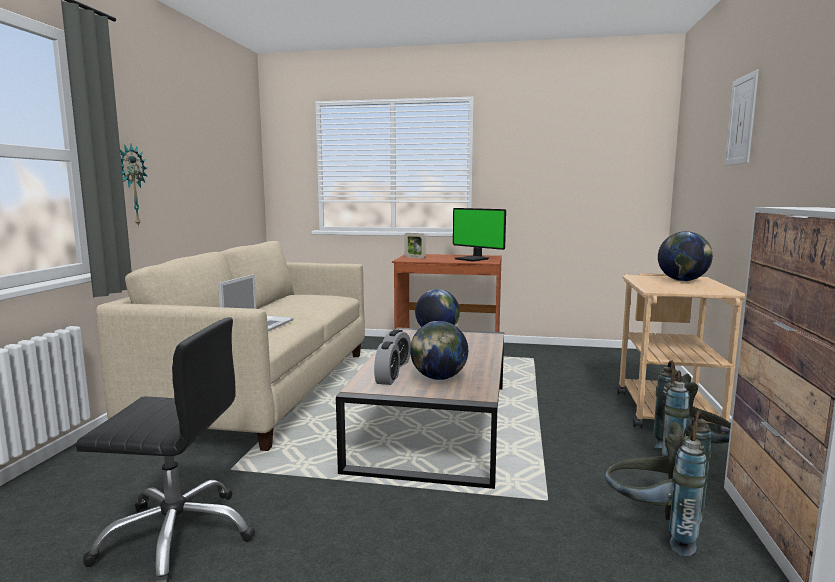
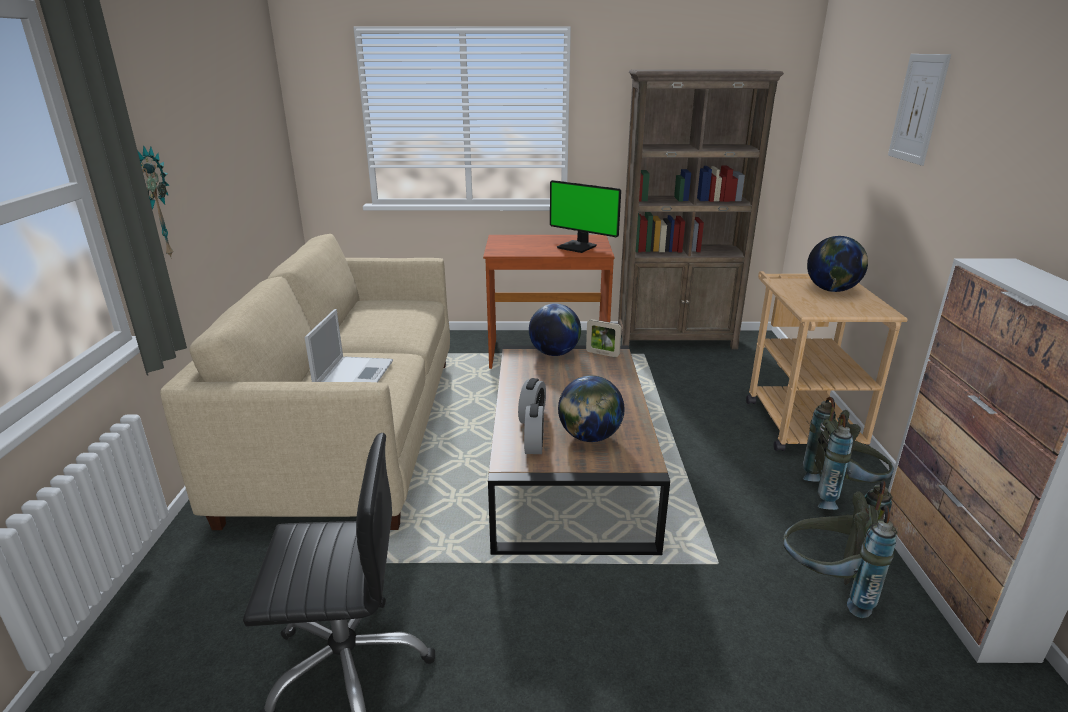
camera: 10 degrees left, 15 degrees up
picture frame [404,233,426,259] -> picture frame moved to [586,319,621,357]
none -> brown bookcase [618,70,784,349]

